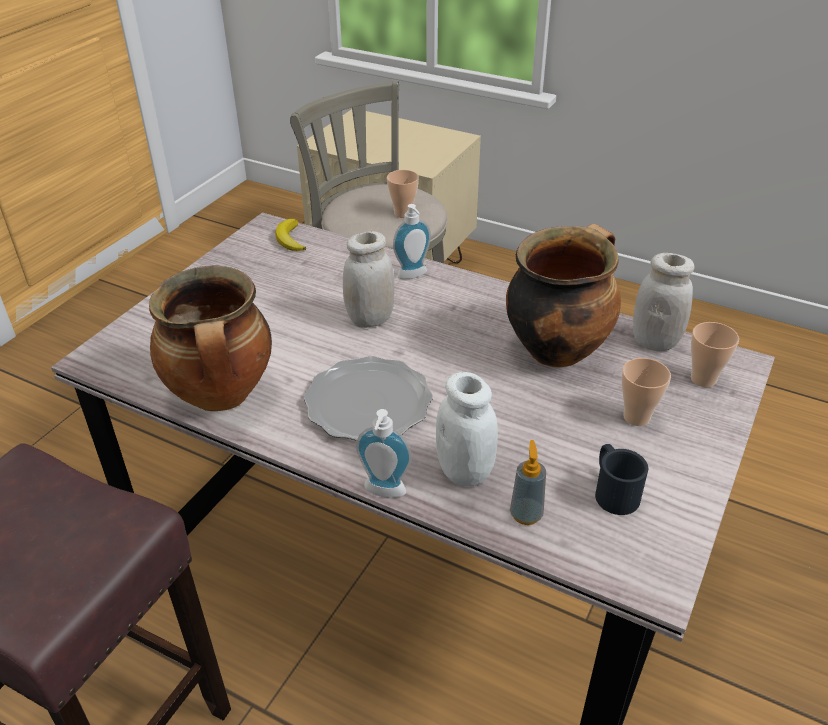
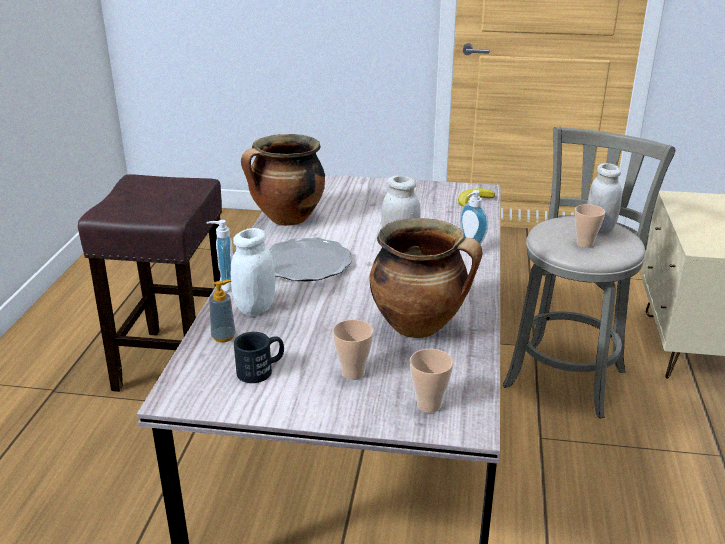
camera: 70 degrees right, 10 degrees down
white jar [633,253,694,351] -> white jar moved to [587,163,622,233]

